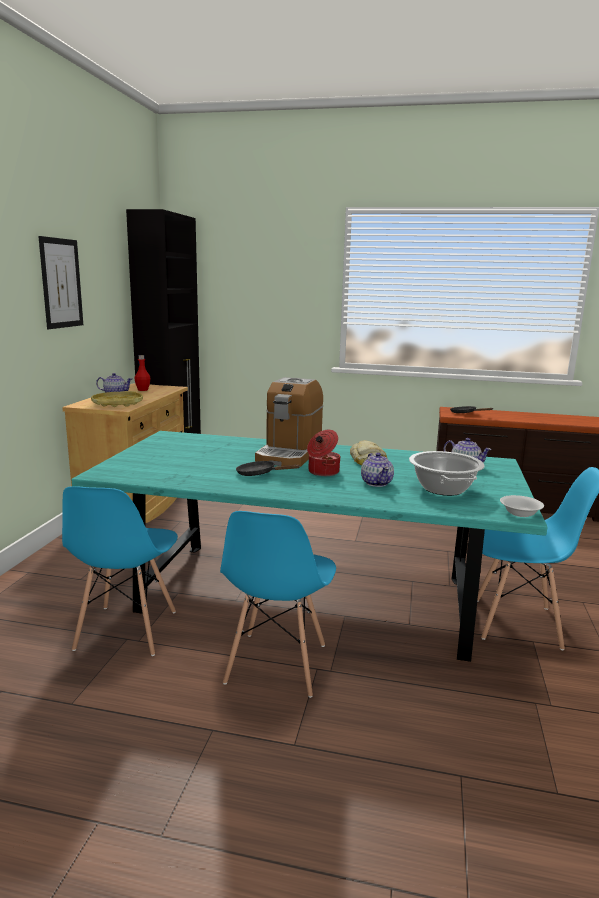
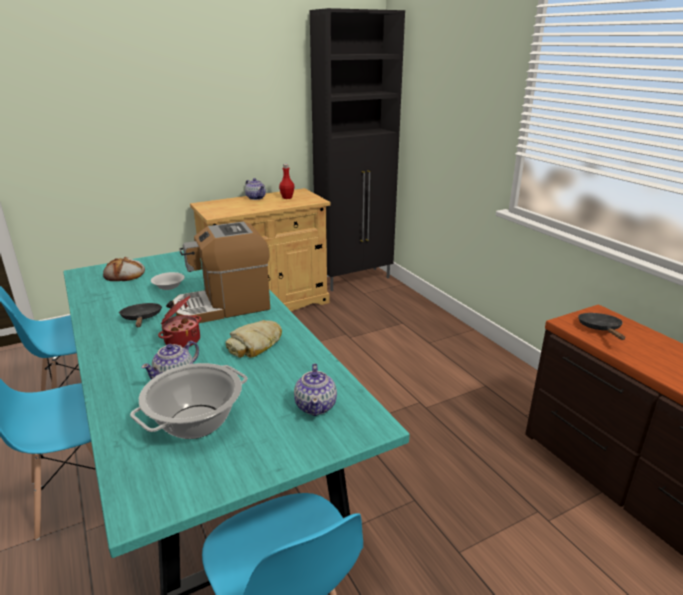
camera: 50 degrees right, 10 degrees up
picture [38,236,83,329] -> none
yellow tray [91,391,143,407] -> none
white bowl [500,495,544,517] -> white bowl moved to [151,272,185,290]
none -> bread [103,257,145,281]

